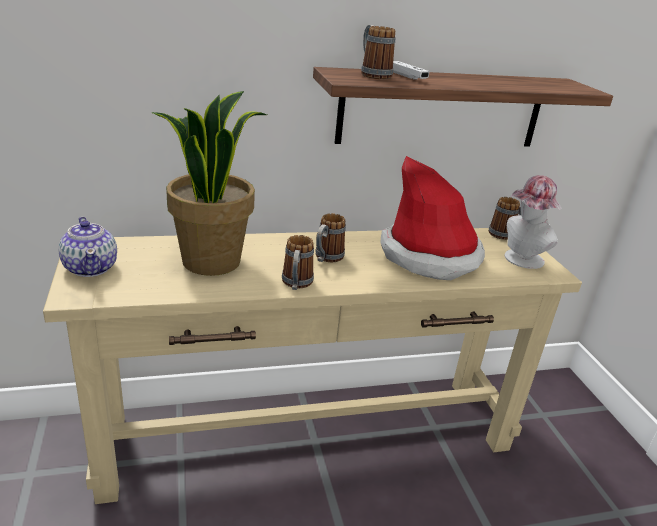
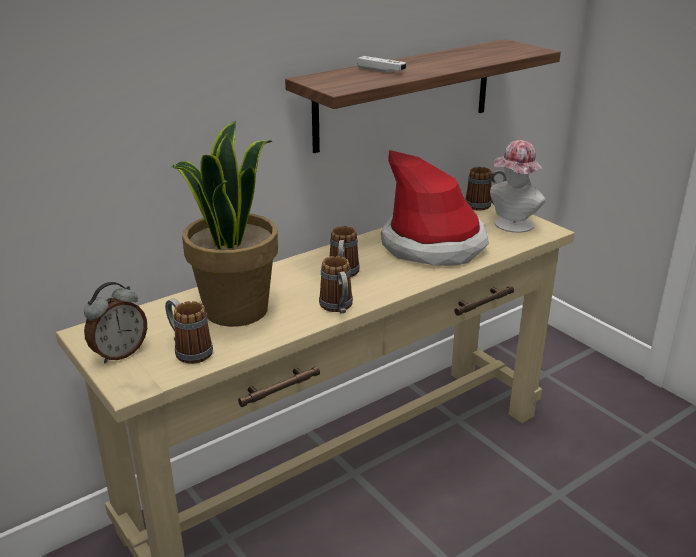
camera: 20 degrees left, 0 degrees up
teapot [58,217,117,277] -> alarm clock [84,282,147,364]
mug [361,25,395,79] -> mug moved to [165,298,213,364]

